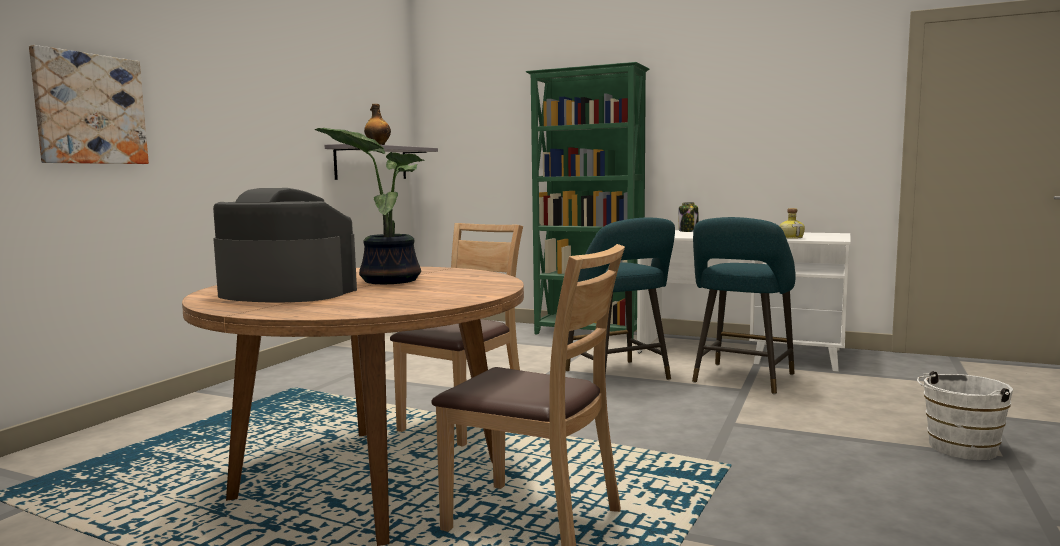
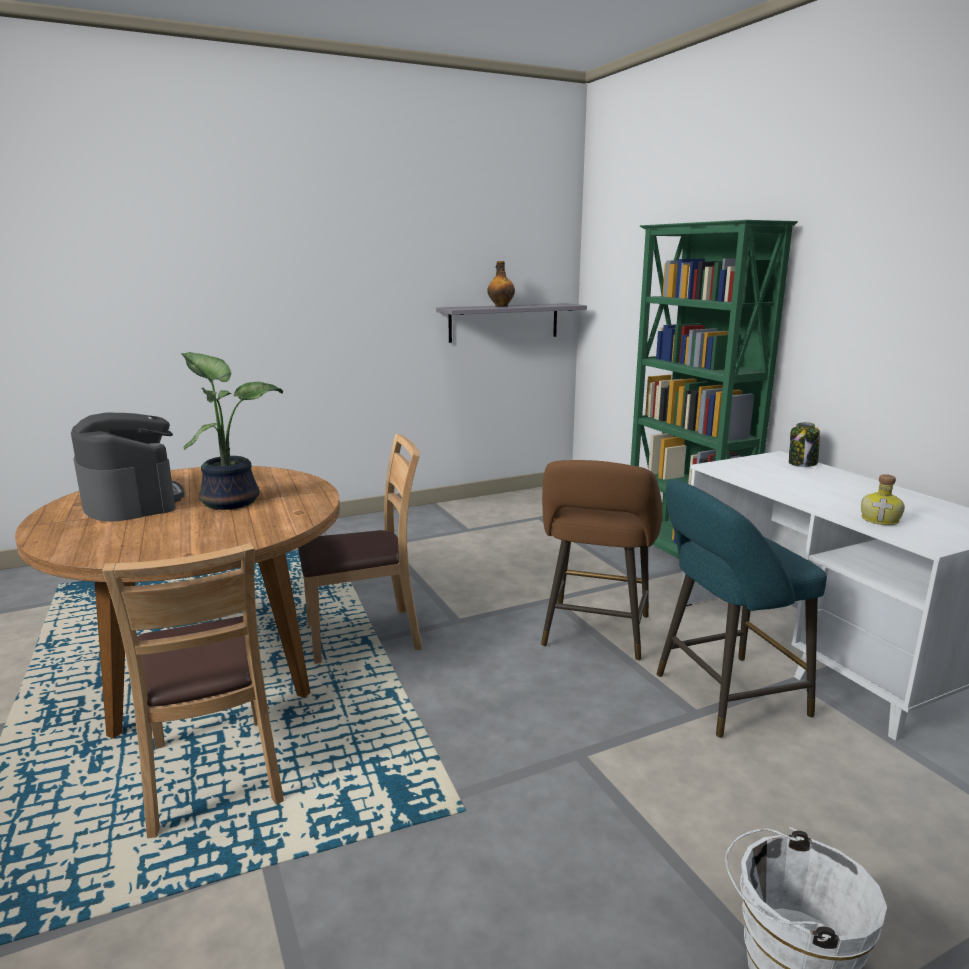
camera: 40 degrees right, 10 degrees up
picture [29,45,149,164] -> none
turquoise stool [565,217,675,380] -> brown stool [541,460,663,661]

